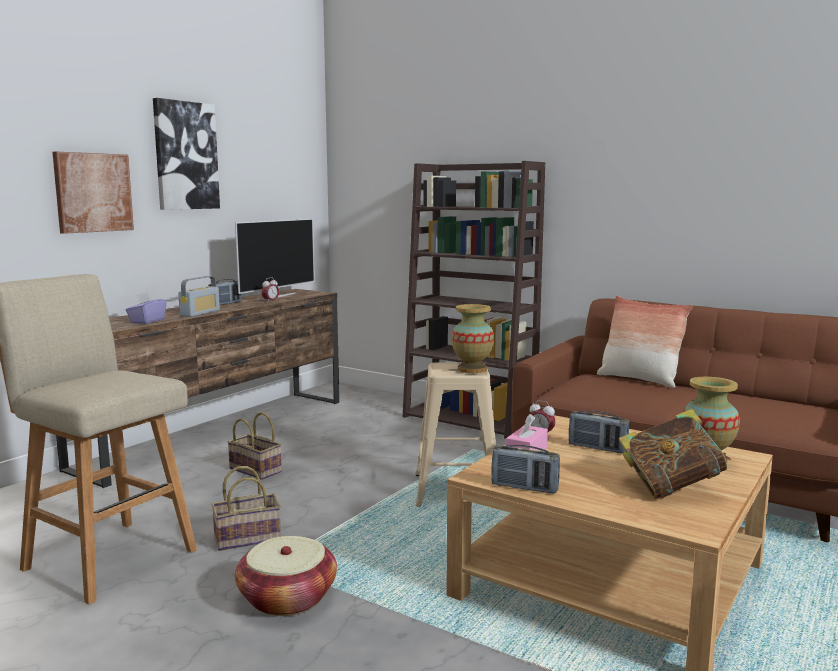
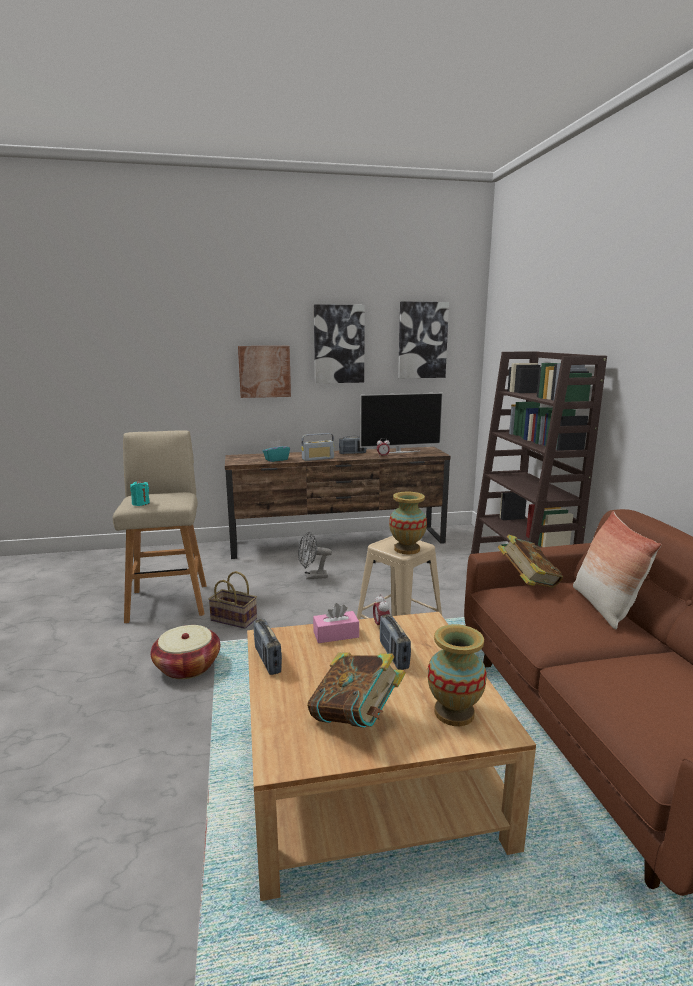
camera: 45 degrees right, 5 degrees up
purple tissue box [126,292,167,324] -> turquoise tissue box [263,441,290,462]
basket [227,412,282,480] -> grey fan [298,531,332,579]
none -> turquoise candle [130,480,150,506]
none -> picture [398,302,449,378]
none -> book [498,534,563,588]

